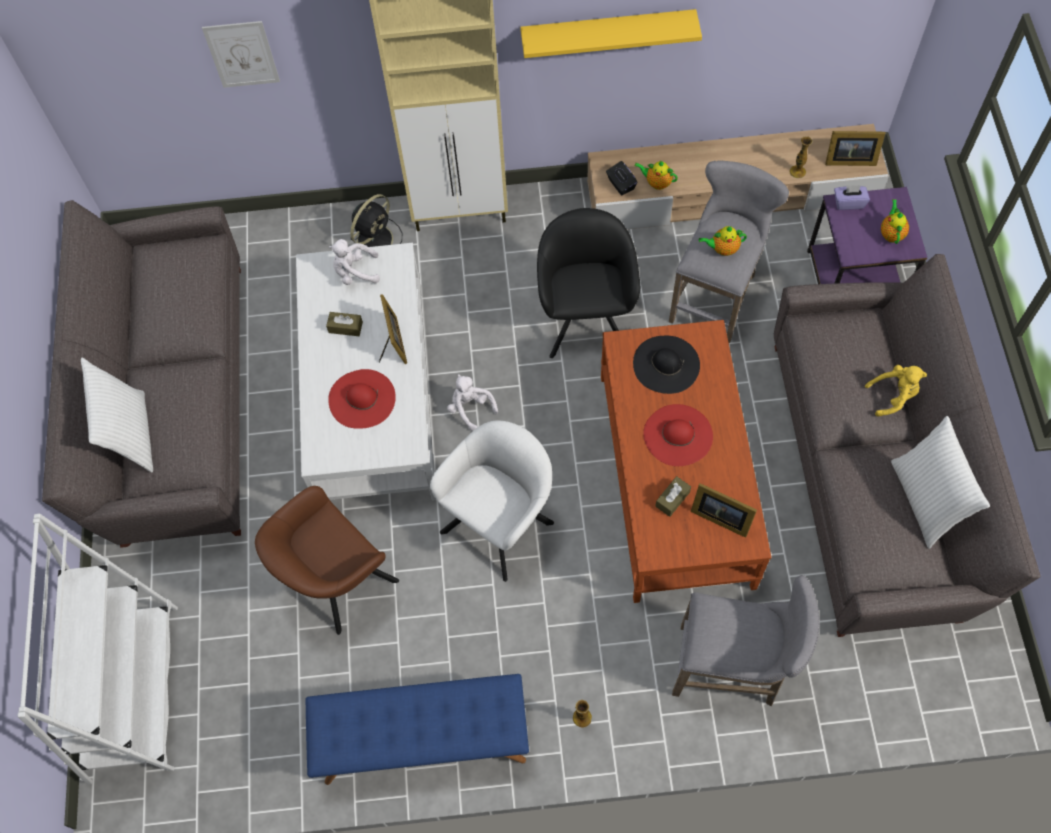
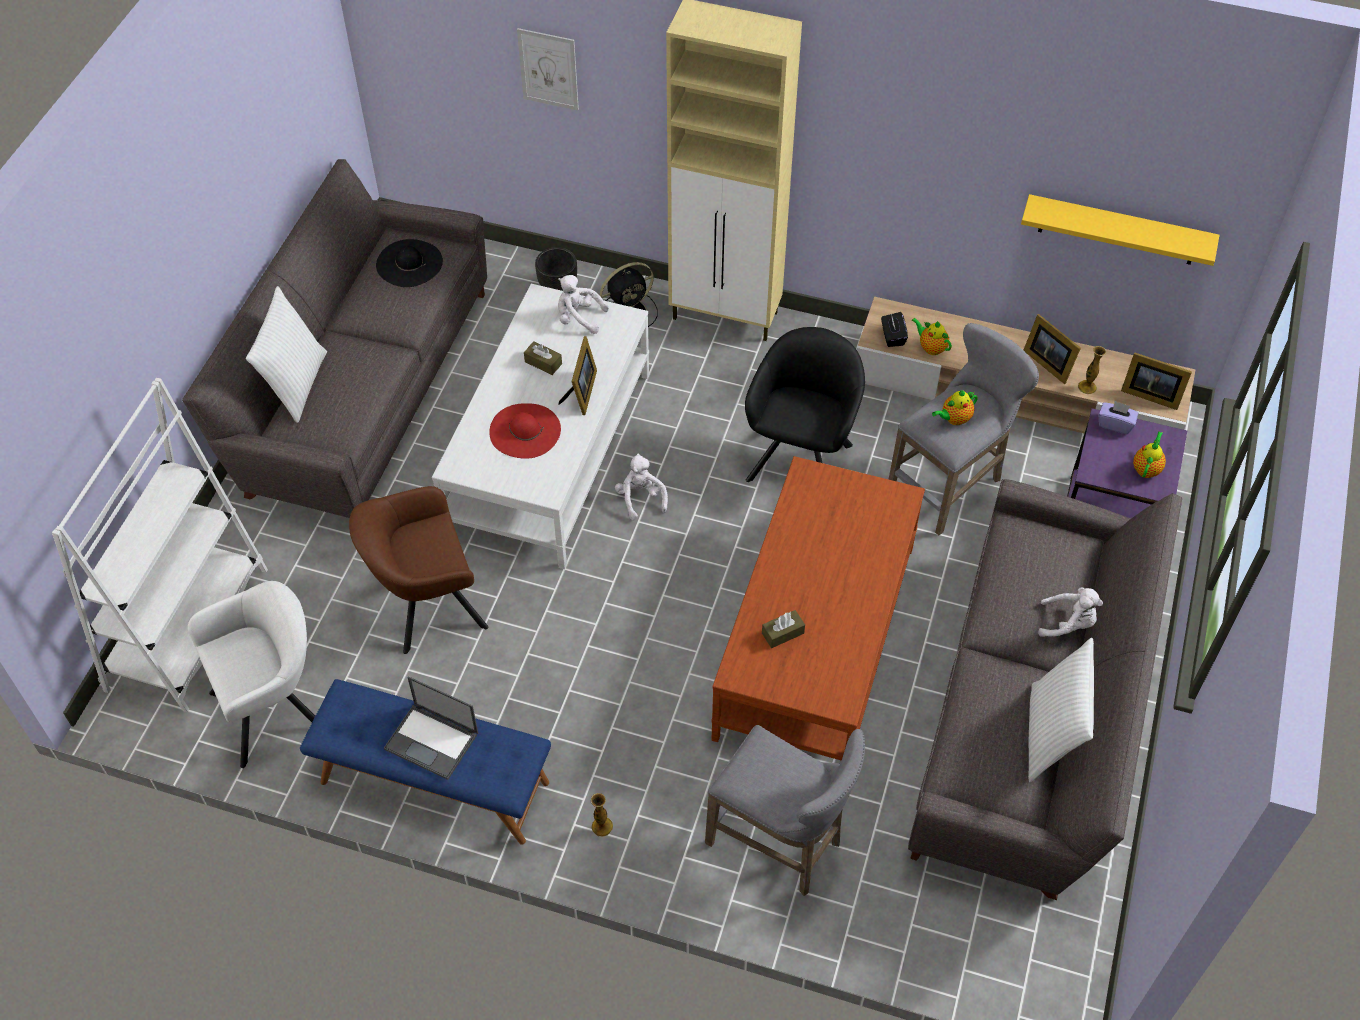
camera: 20 degrees right, 10 degrees down
white armchair [430,421,554,582] -> white armchair moved to [188,581,315,768]
yellow shelf [520,9,702,58] -> yellow shelf moved to [1021,194,1219,266]
black hat [633,336,700,394] -> black hat moved to [376,239,443,287]
red hat [643,404,713,466] -> none
picture frame [691,483,757,538] -> picture frame moved to [1023,314,1081,384]
teapot [699,226,747,256] -> teapot turned 45 degrees counterclockwise [932,390,978,425]
yellow plush toy [865,365,927,417] -> white plush toy [1038,587,1103,637]
none -> laptop [384,676,478,780]
none -> black planter [535,247,577,291]

